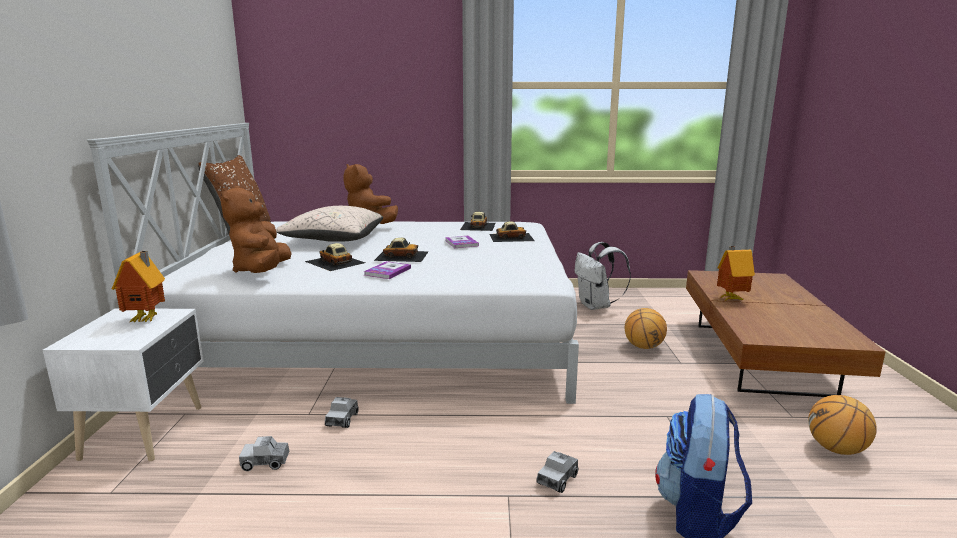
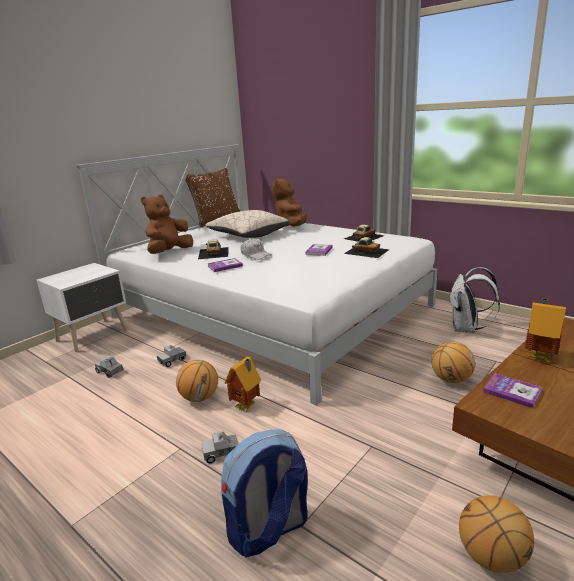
camera: 40 degrees right, 5 degrees up
toy house [112,251,165,323] -> toy house moved to [224,357,261,412]
toy car [374,238,429,262] -> white cap [241,238,271,260]
none -> basketball [176,360,218,402]
none -> book [483,374,542,408]

